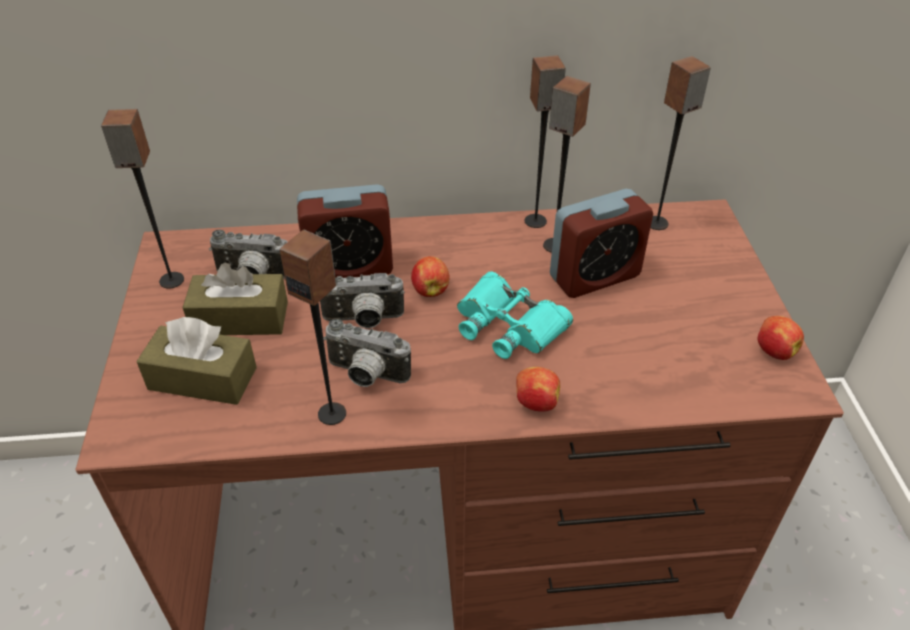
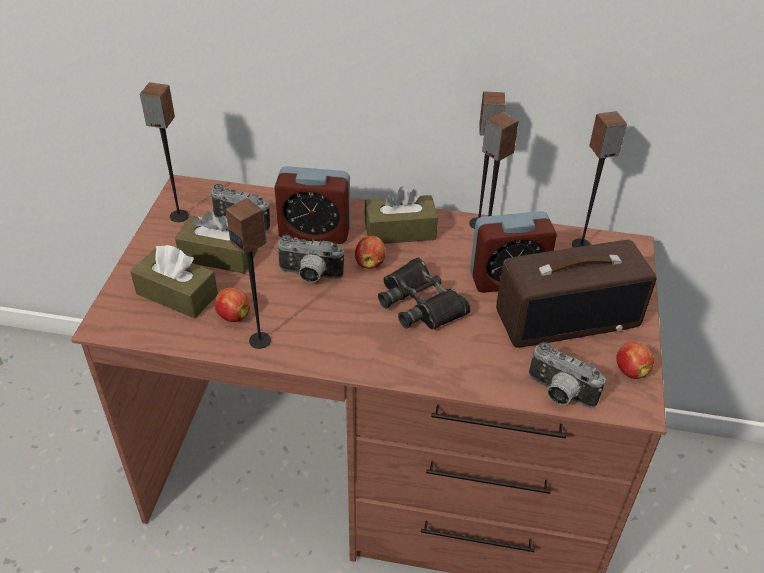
camera: 15 degrees right, 0 degrees up
camera [323,319,411,387] -> camera moved to [529,342,605,408]
turquoise binoculars [457,272,573,359] -> black binoculars [378,257,471,330]
apple [516,367,560,412] -> apple moved to [215,288,250,322]
none -> brown tissue box [365,186,438,244]
none -> radio [496,240,657,348]

